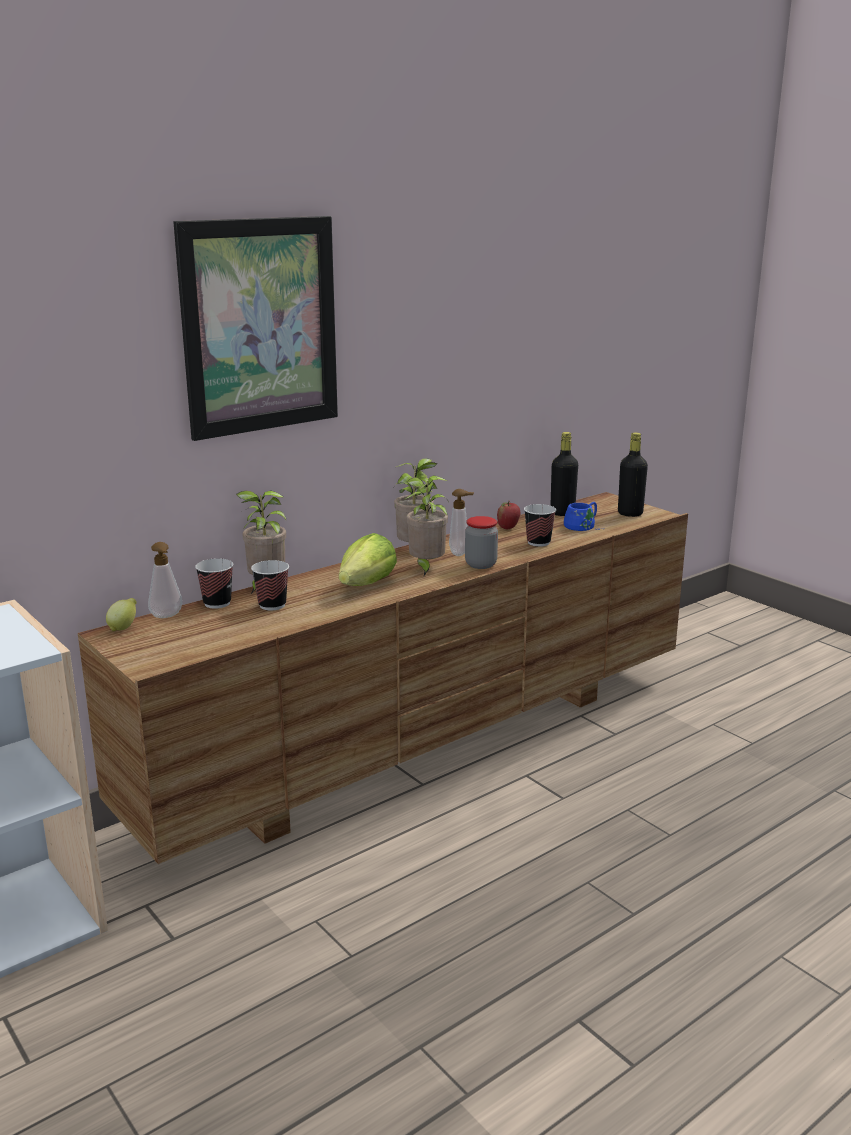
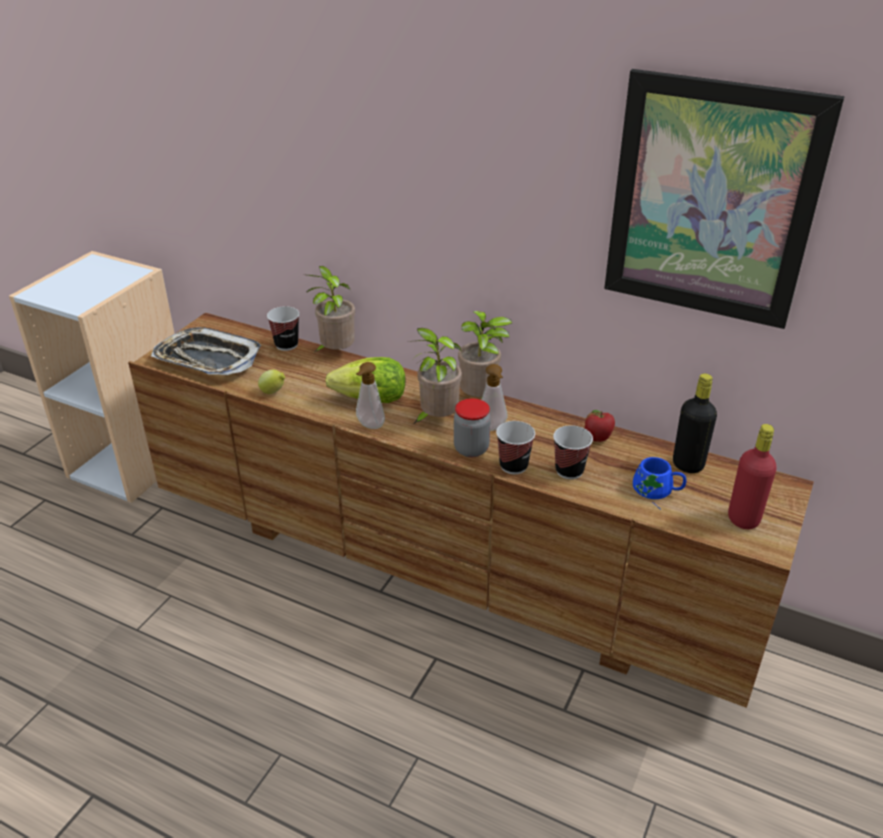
camera: 65 degrees right, 15 degrees up
lemon [106,598,137,631] -> lemon moved to [258,369,285,394]
soap dispenser [148,542,182,618] -> soap dispenser moved to [356,362,385,429]
picture [173,216,338,441] -> picture moved to [604,69,844,329]
cup [251,560,289,611] -> cup moved to [496,421,535,474]
black bottle [618,432,648,517] -> red bottle [728,424,777,529]
none -> tray [151,327,262,375]

